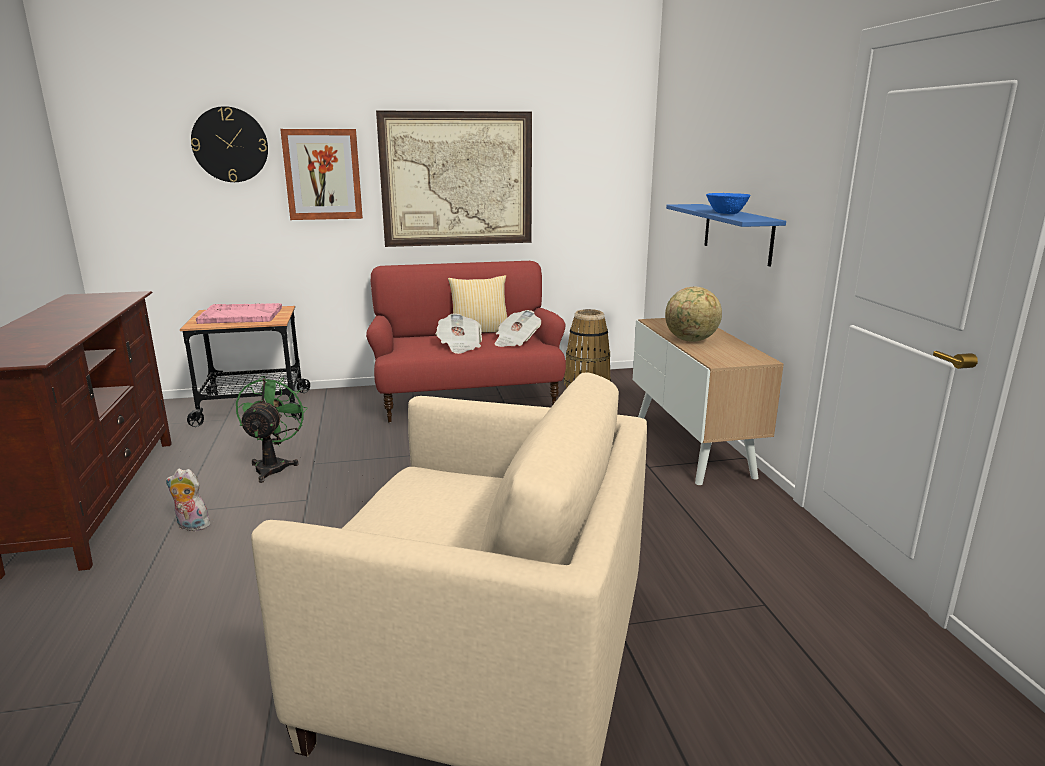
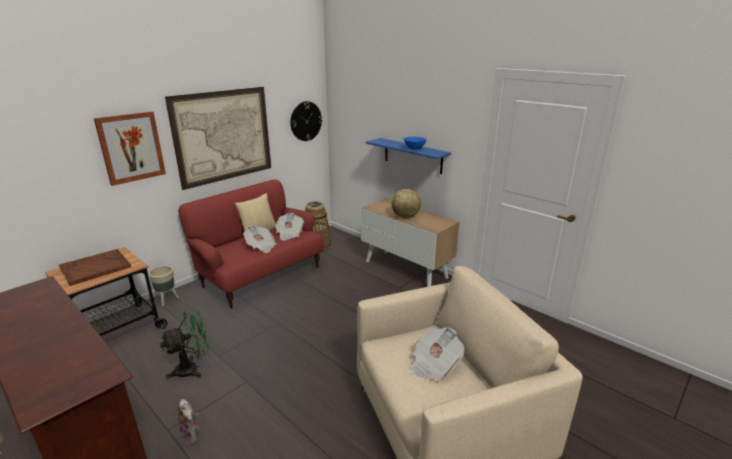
camera: 35 degrees left, 5 degrees up
plush toy [166,469,212,531] -> plush toy turned 105 degrees counterclockwise [178,399,199,444]
wall clock [191,106,268,182] -> wall clock moved to [290,101,322,141]
pink tray [196,303,282,324] -> brown tray [59,249,131,286]
green fan [236,376,308,483] -> green fan turned 90 degrees clockwise [160,309,210,379]
none -> beige planter [149,266,179,306]
none -> newspaper [410,328,464,381]

